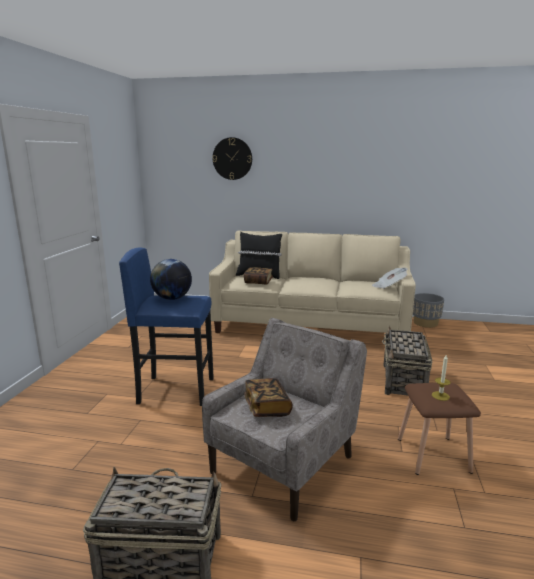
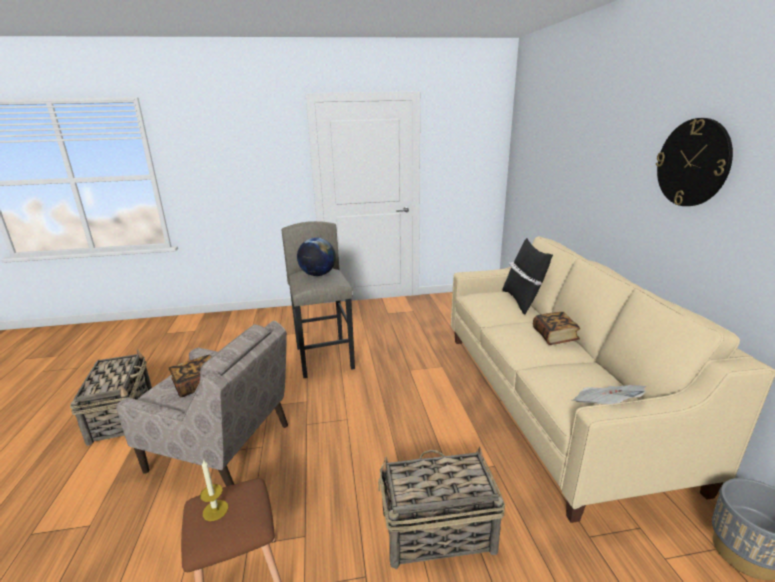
camera: 70 degrees right, 5 degrees up
blue stool [119,248,214,406] -> grey stool [281,221,355,378]
wall clock [212,137,252,180] -> wall clock moved to [656,118,733,206]
book [244,267,273,285] -> book moved to [533,312,580,345]

